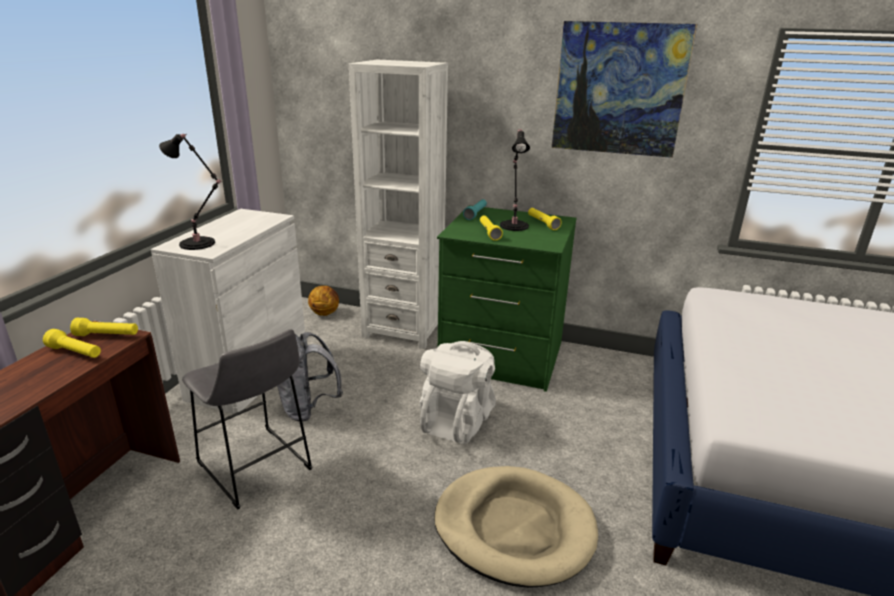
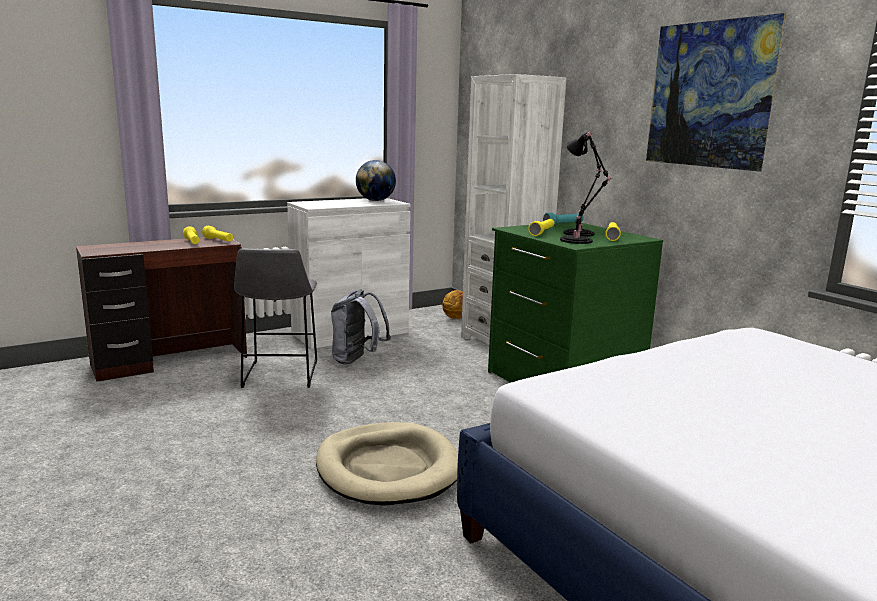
camera: 40 degrees right, 10 degrees down
black table lamp [159,134,221,250] -> black table lamp moved to [560,133,613,244]
white backpack [420,341,496,444] -> none
none -> globe [356,160,396,201]

